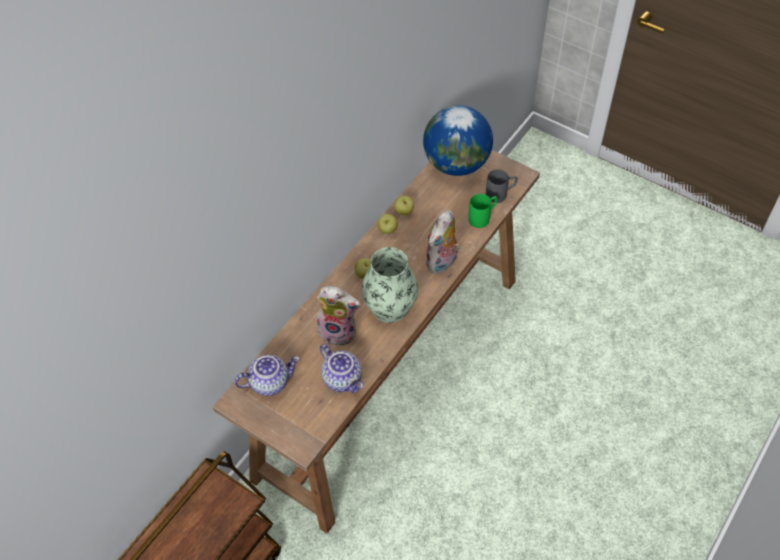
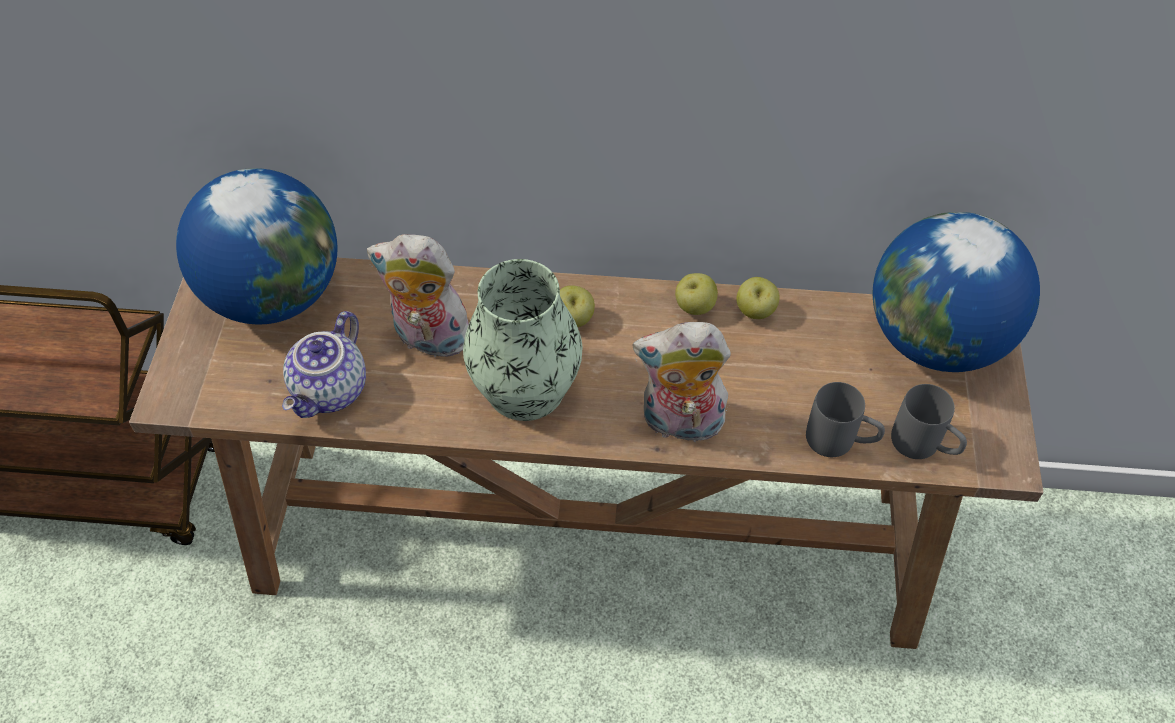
camera: 60 degrees right, 0 degrees up
teapot [234,355,300,396] -> globe [176,168,338,324]
plush toy [317,286,361,346] -> plush toy turned 120 degrees clockwise [367,234,469,357]
green mug [468,194,497,228] -> grey mug [806,382,885,457]

